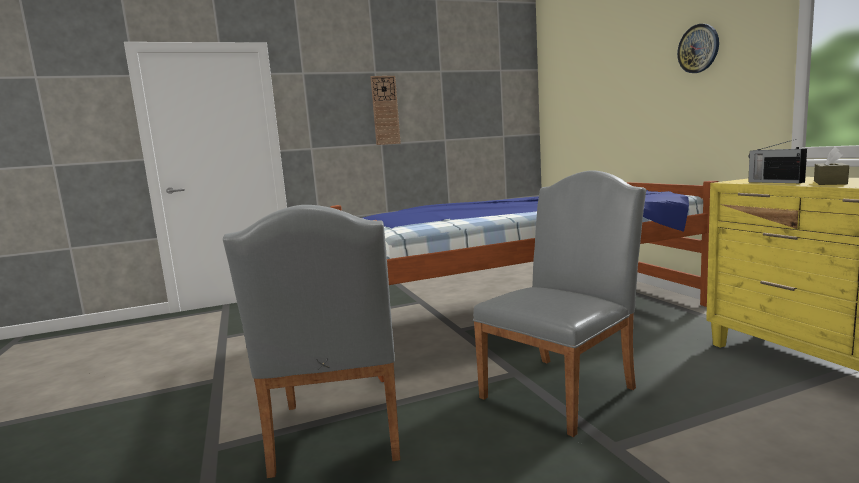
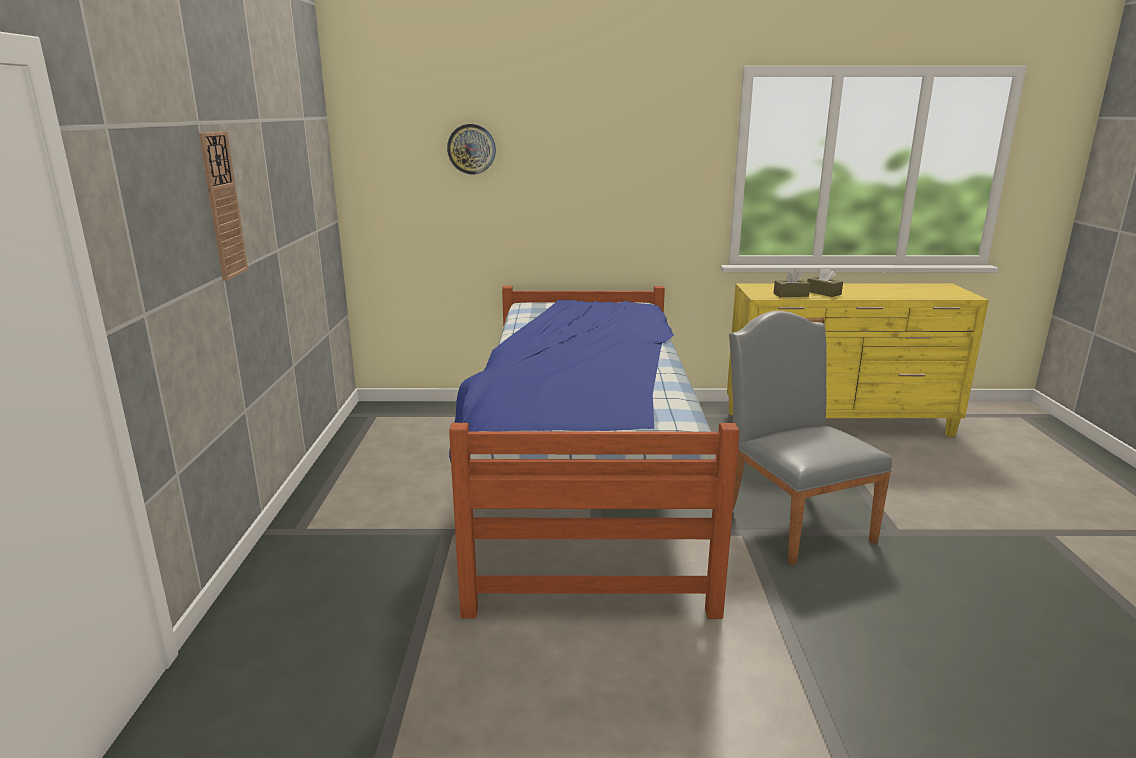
camera: 70 degrees left, 10 degrees up
grey chair [223,205,400,478] -> none
wall clock [677,24,719,73] -> wall clock moved to [447,124,496,174]
radio [748,139,807,183] -> brown tissue box [774,269,810,297]

